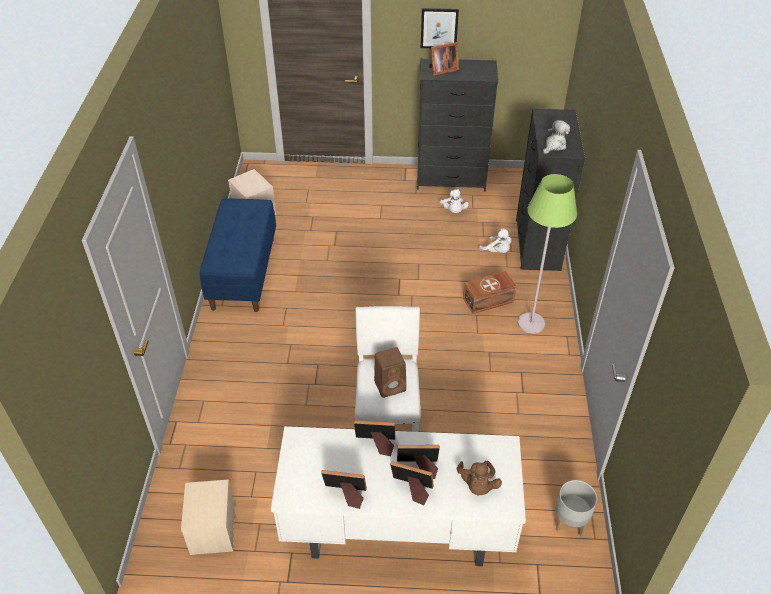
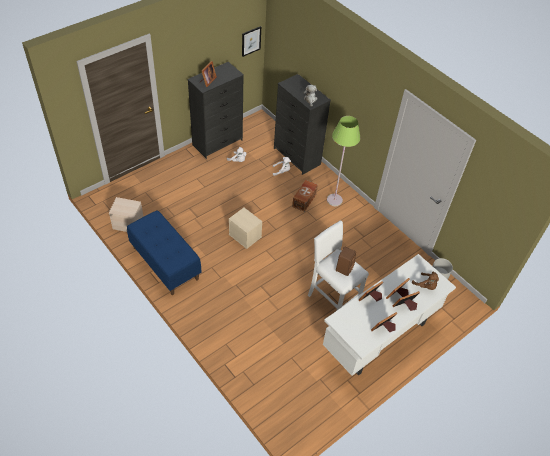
camera: 45 degrees left, 5 degrees up
beige storage box [181,480,235,555] -> beige storage box moved to [229,208,262,249]
picture [421,8,459,48] -> picture moved to [242,26,261,57]

